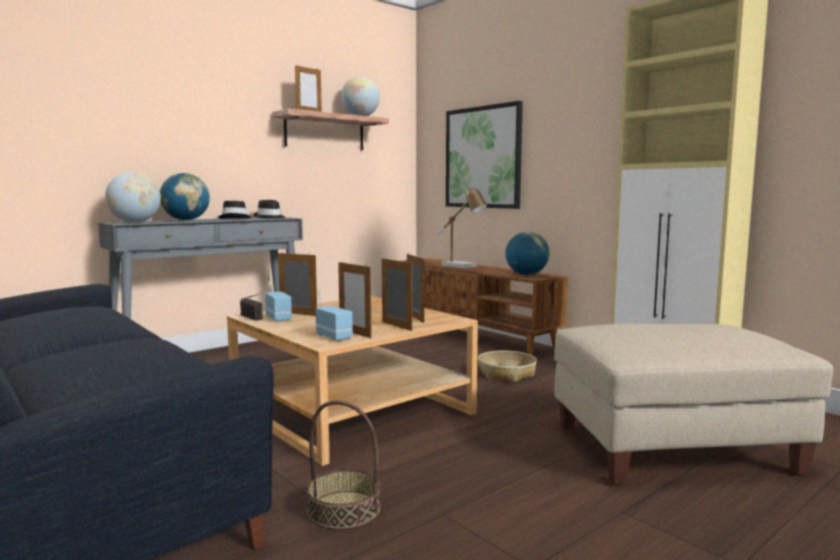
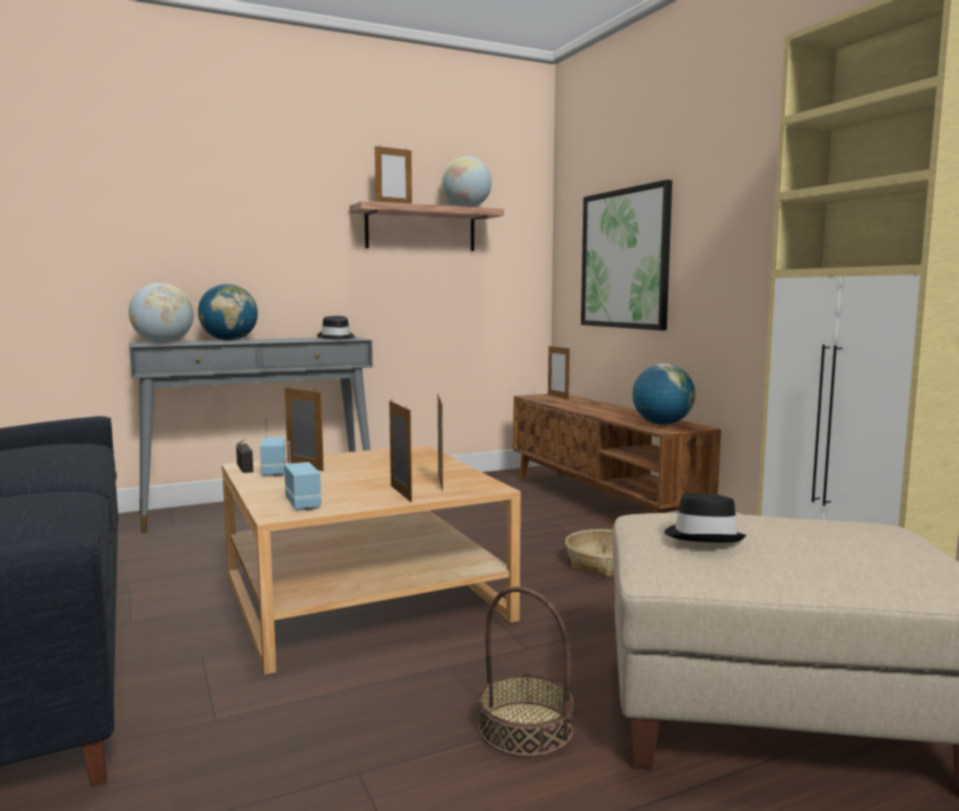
camera: 15 degrees right, 0 degrees up
black hat [218,201,251,219] -> black hat moved to [664,493,746,543]
basket [306,400,381,530] -> basket moved to [478,586,574,757]
picture frame [338,260,372,338] -> picture frame moved to [548,345,570,399]
table lamp [437,187,487,268] -> none

